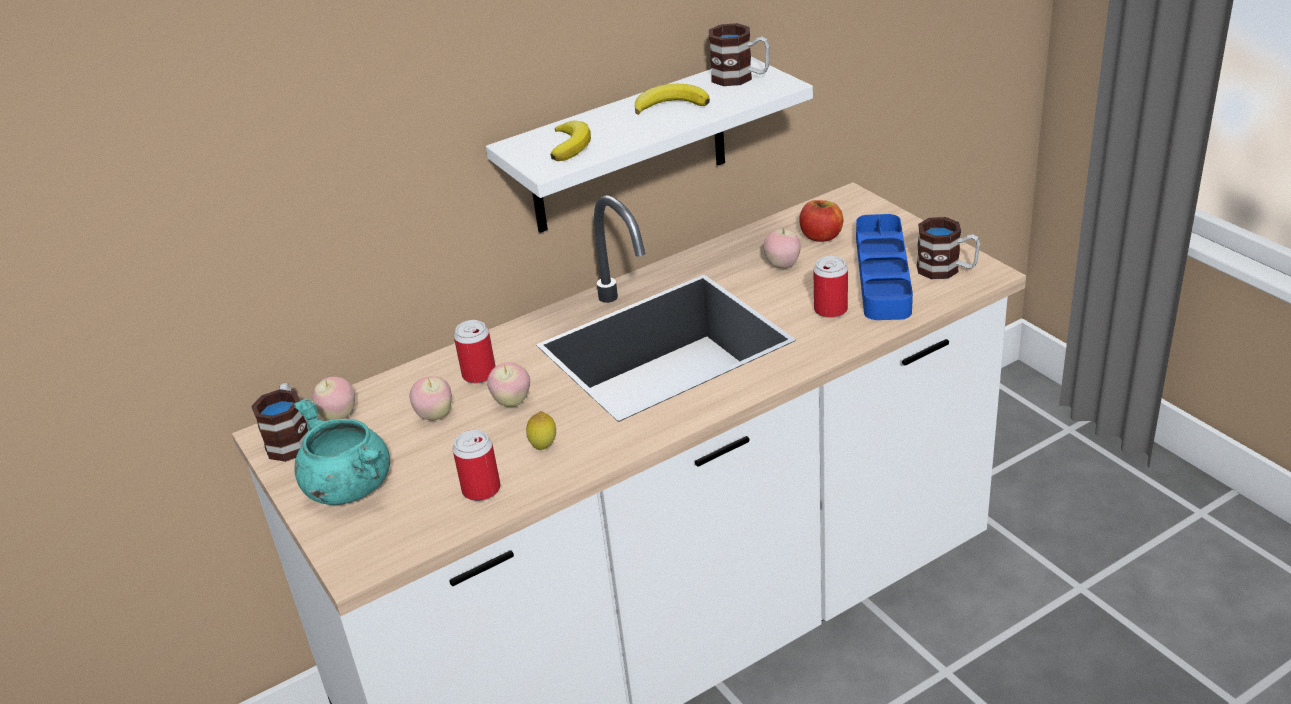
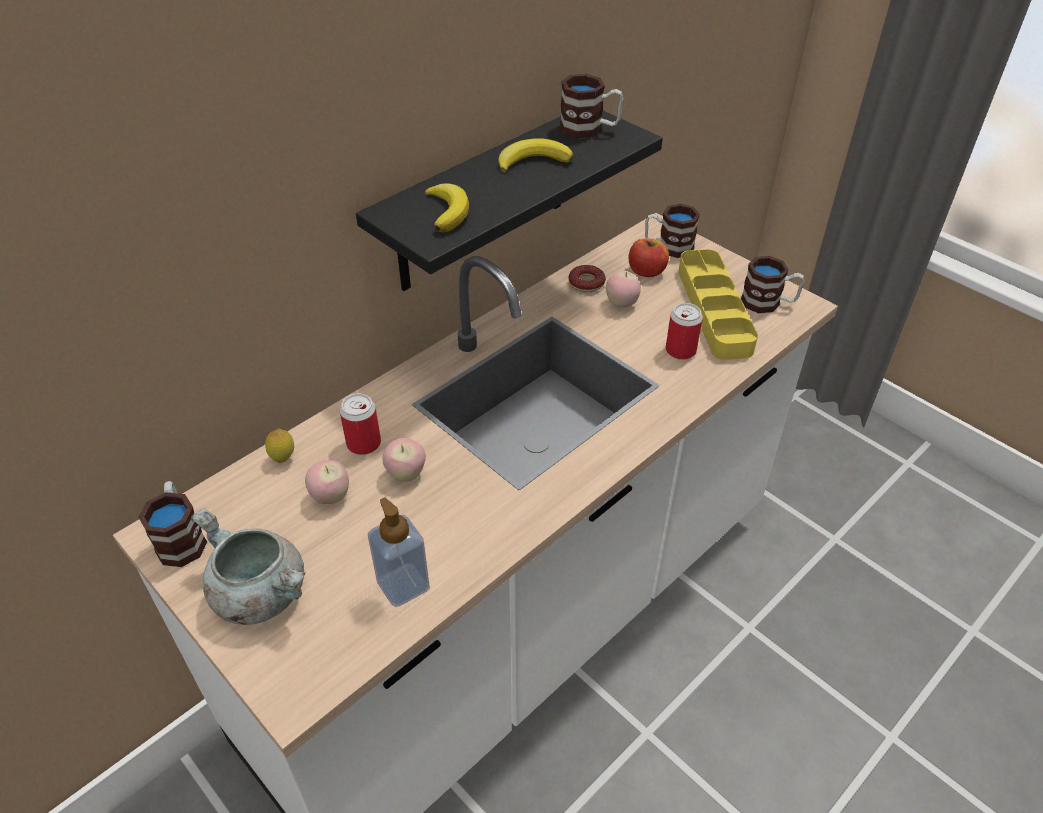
camera: 15 degrees left, 10 degrees up
turquoise cooking pot [294,398,390,505] -> grey cooking pot [191,508,305,625]
apple [312,377,355,420] -> none
can [453,430,500,501] -> soap dispenser [368,497,430,607]
white shelf [486,57,813,233] -> black shelf [356,111,663,291]
lemon [526,411,556,450] -> lemon moved to [265,429,294,463]
blue tray [856,214,913,320] -> yellow tray [678,249,758,360]
none -> donut [569,265,606,292]
none -> mug [645,204,700,258]

